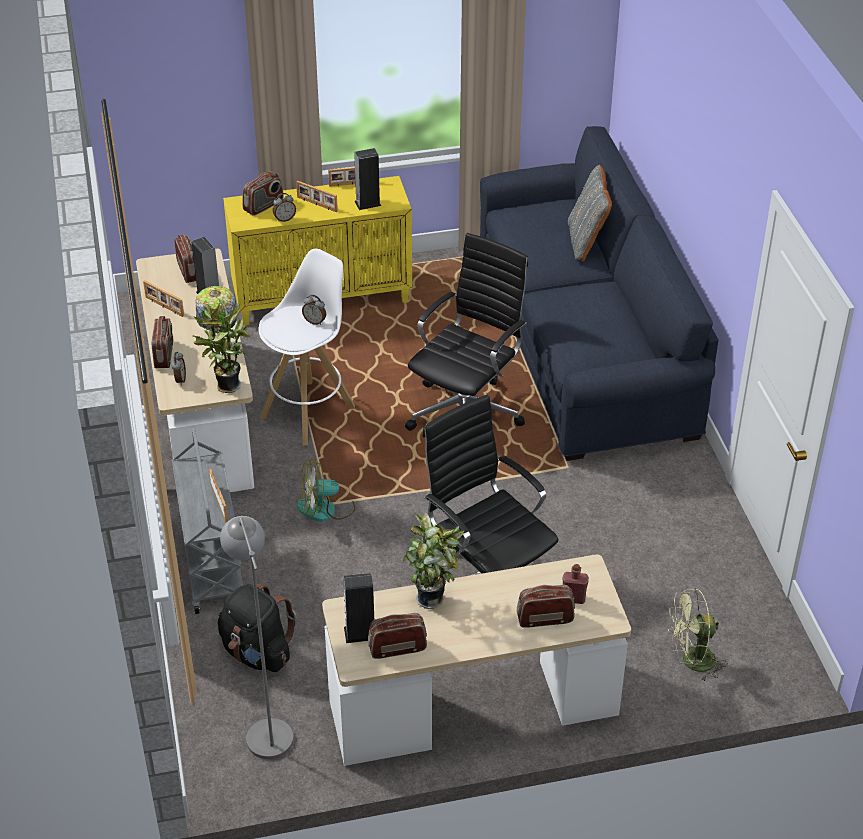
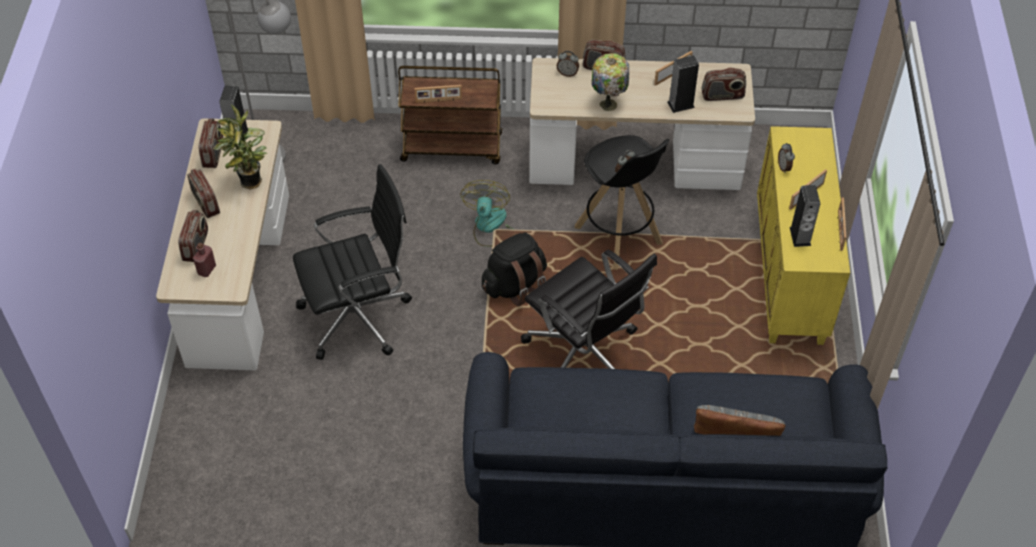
camera: 105 degrees right, 10 degrees up
grey cart [172,428,243,614] -> brown cart [398,66,502,164]
potted plant [192,298,250,393] -> none
black backpack [218,584,296,672] -> black backpack moved to [482,233,547,306]
radio [242,171,284,216] -> radio moved to [187,169,220,218]
white stool [259,249,355,446] -> black stool [574,135,669,270]
green fan [668,588,728,682] -> none

